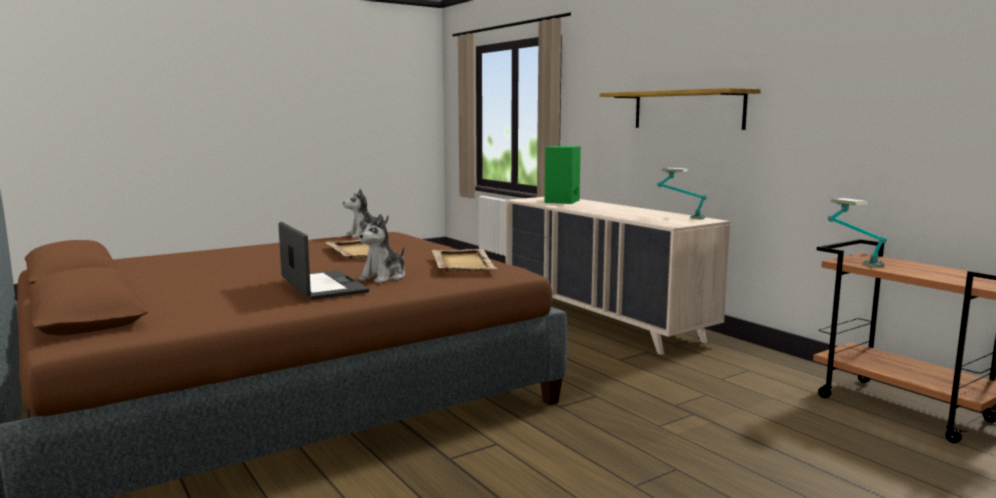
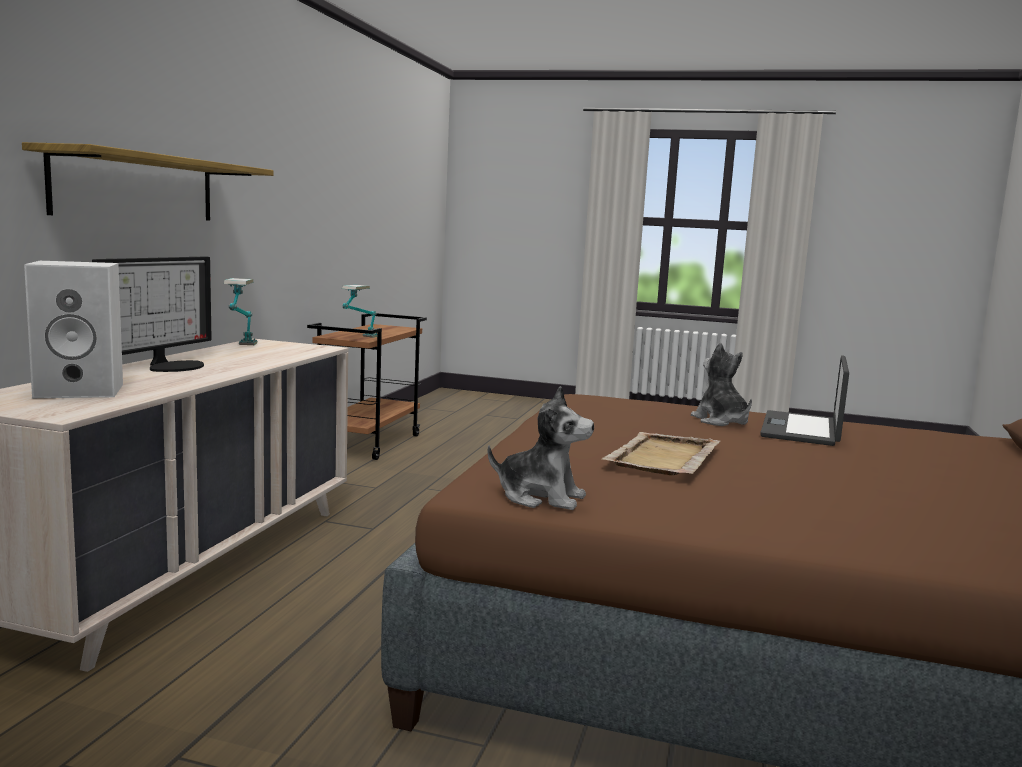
camera: 130 degrees left, 0 degrees up
plush toy [358,214,405,283] -> plush toy turned 105 degrees counterclockwise [691,343,752,426]
beige tray [432,249,497,272] -> none
green speaker [545,146,581,204] -> white speaker [24,261,123,398]
none -> monitor [92,256,212,372]

